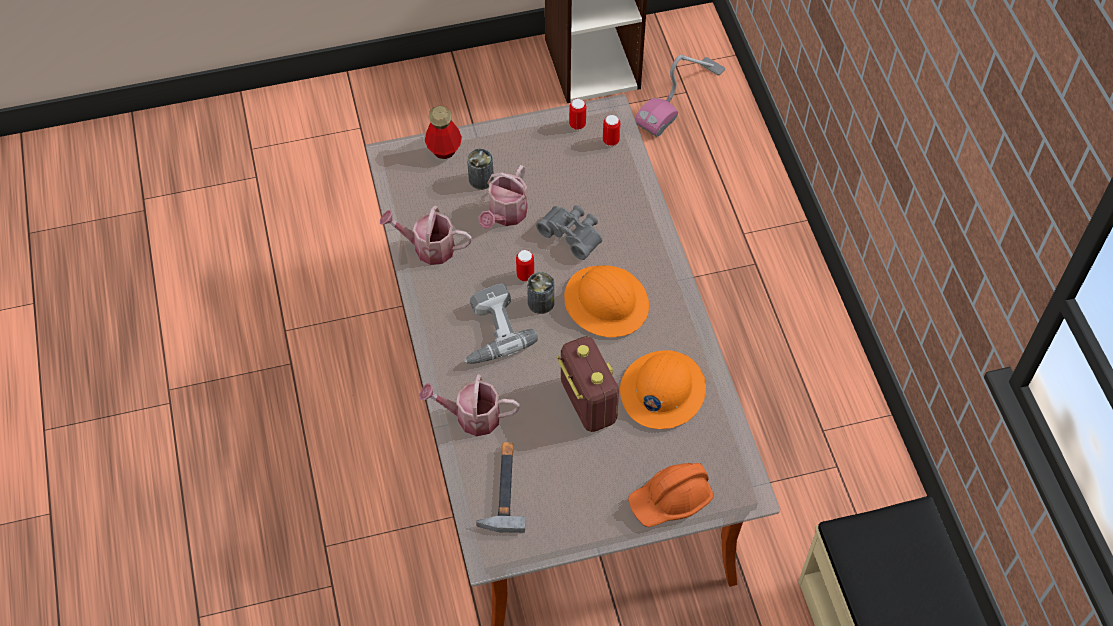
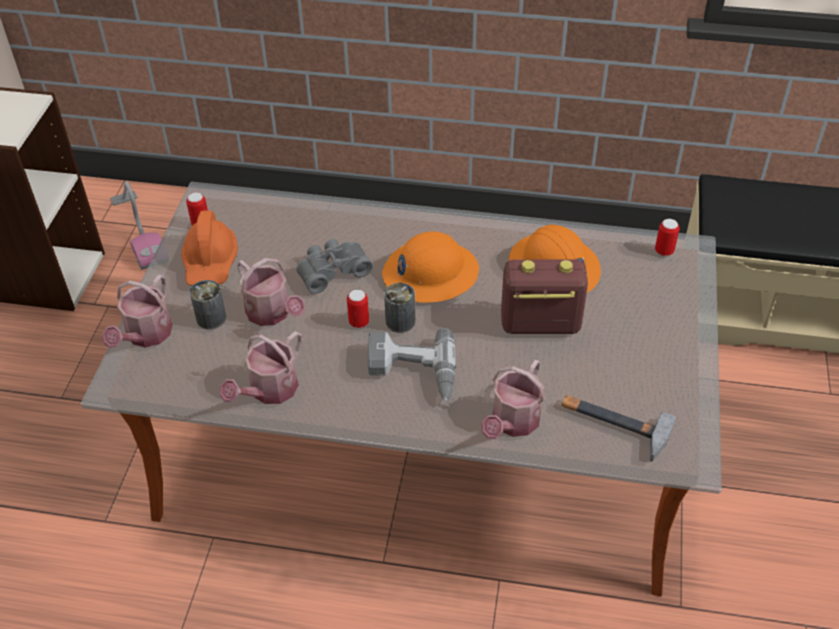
camera: 65 degrees left, 10 degrees down
bottle [425,106,462,159] -> watering can [102,275,172,348]
can [603,115,620,146] -> can moved to [655,219,680,256]
orange hard hat [628,463,713,527] -> orange hard hat moved to [181,210,238,286]

